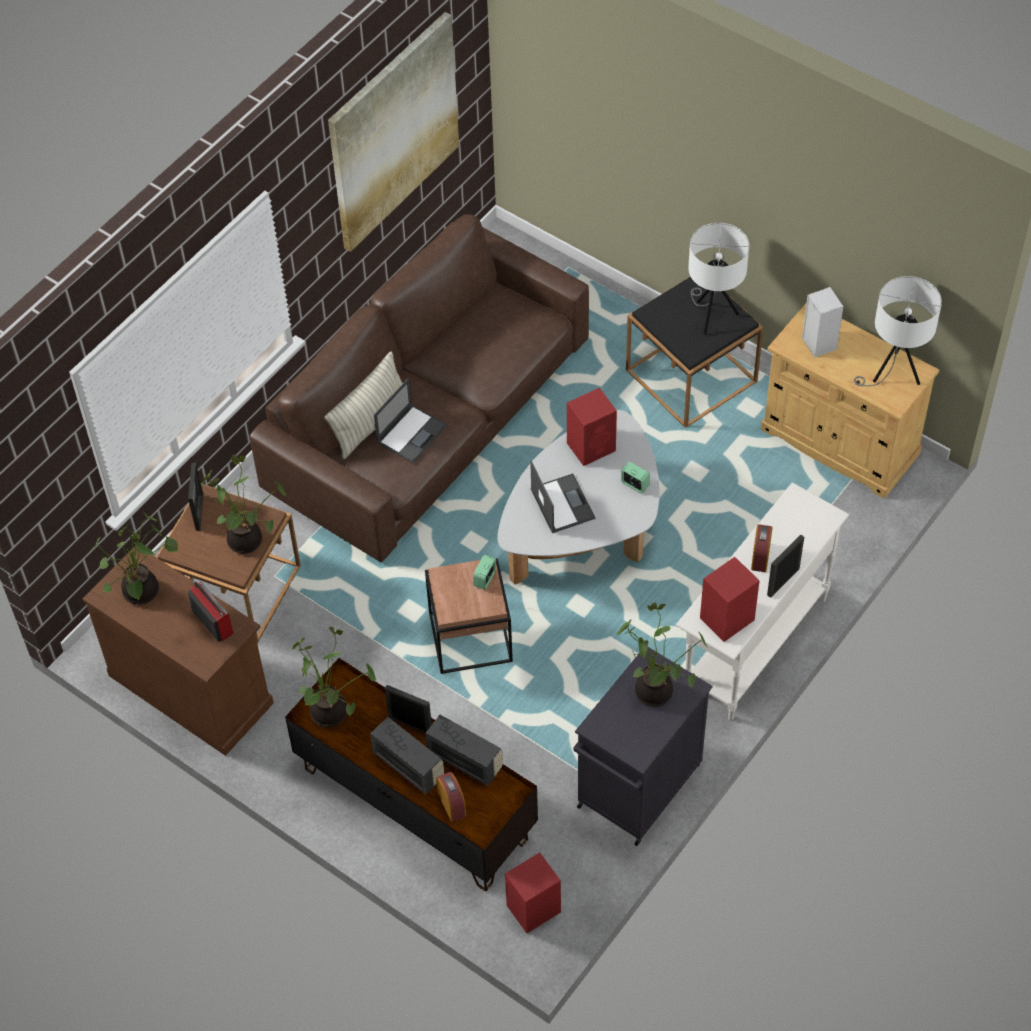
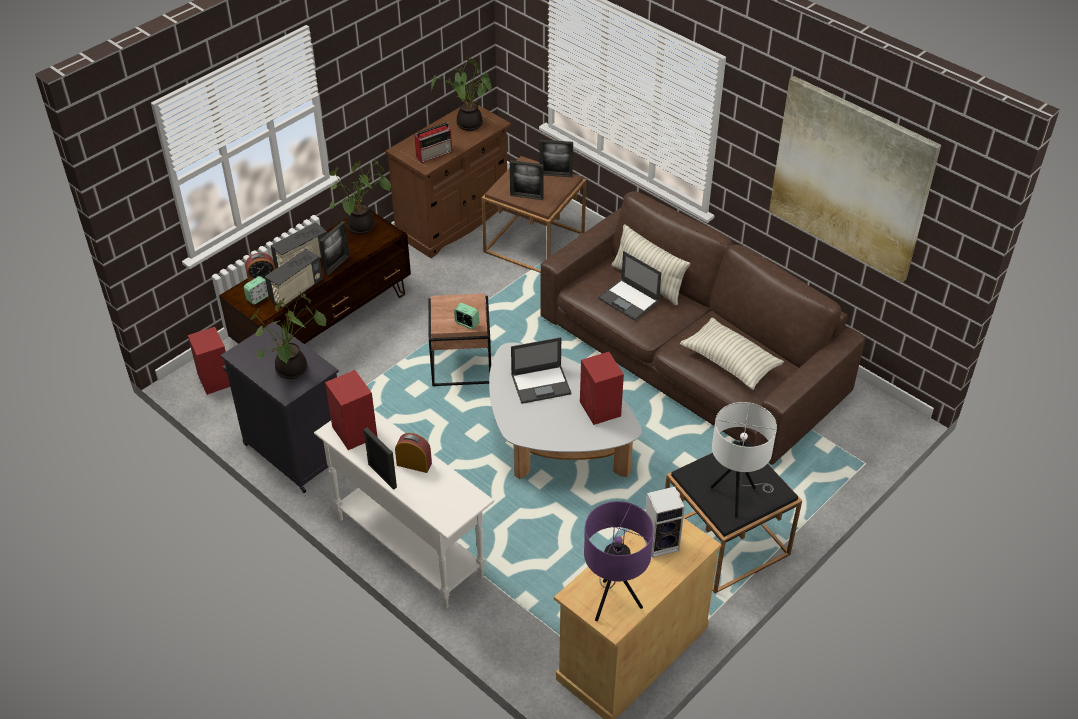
camera: 95 degrees right, 10 degrees down
potted plant [201,455,286,554] -> picture frame [510,160,544,200]
alarm clock [621,462,650,493] -> alarm clock moved to [244,276,268,304]
white table lamp [854,276,942,386] -> purple table lamp [584,501,654,621]
none -> pillow [680,318,784,390]

